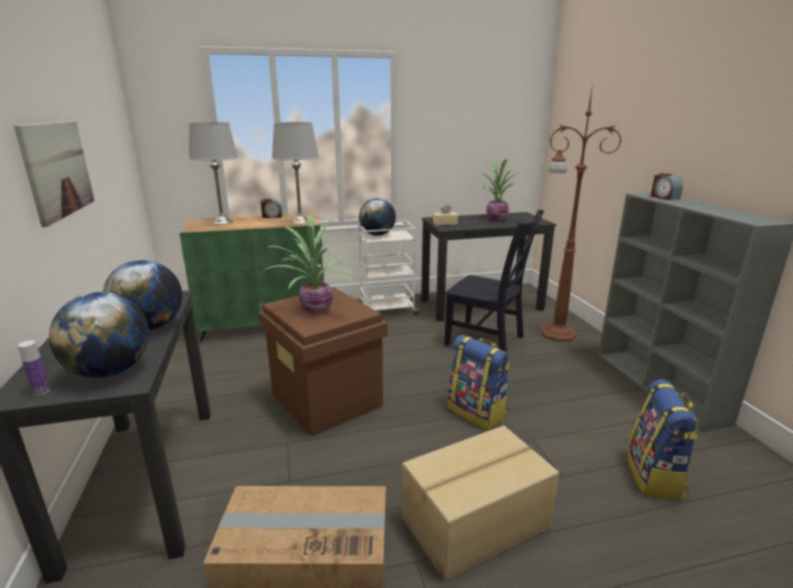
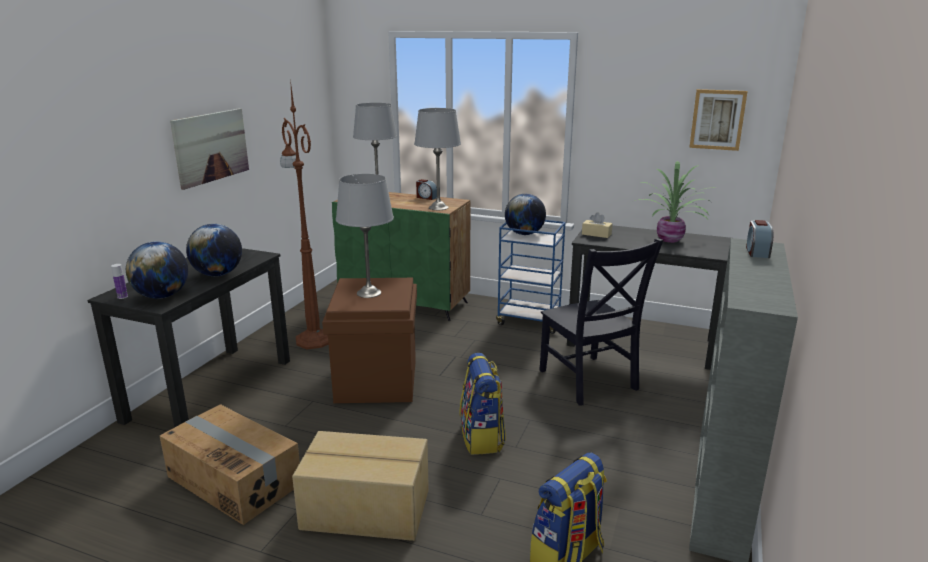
camera: 35 degrees right, 0 degrees up
potted plant [265,215,359,314] -> grey table lamp [336,174,394,298]
white cart [358,220,421,316] -> blue cart [496,220,566,334]
brown floor lamp [541,84,622,342] -> brown floor lamp moved to [280,79,328,350]
none -> picture [689,89,748,151]

